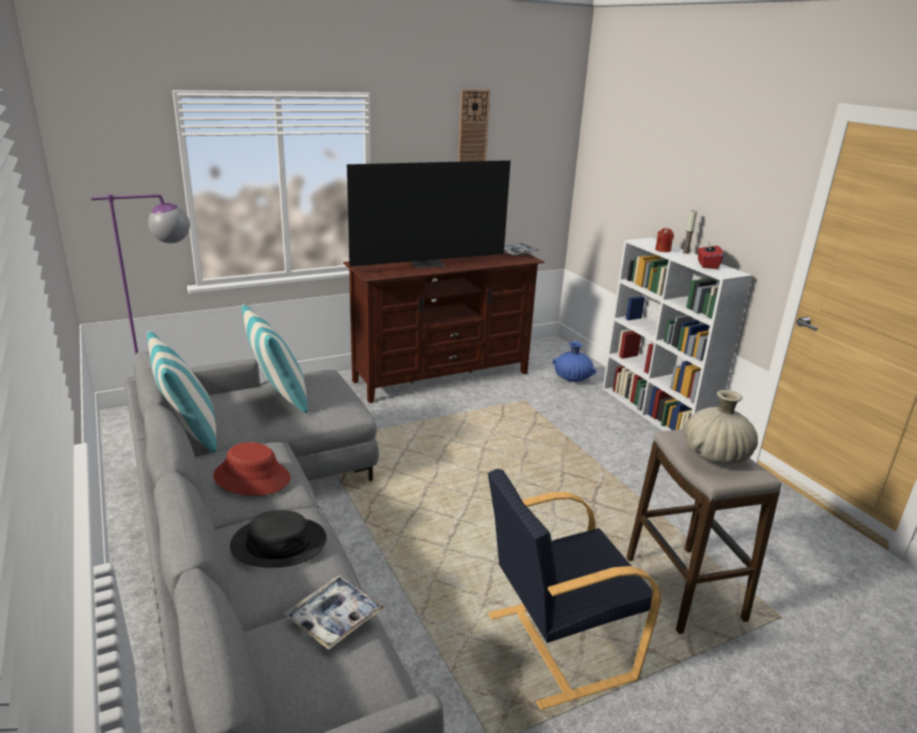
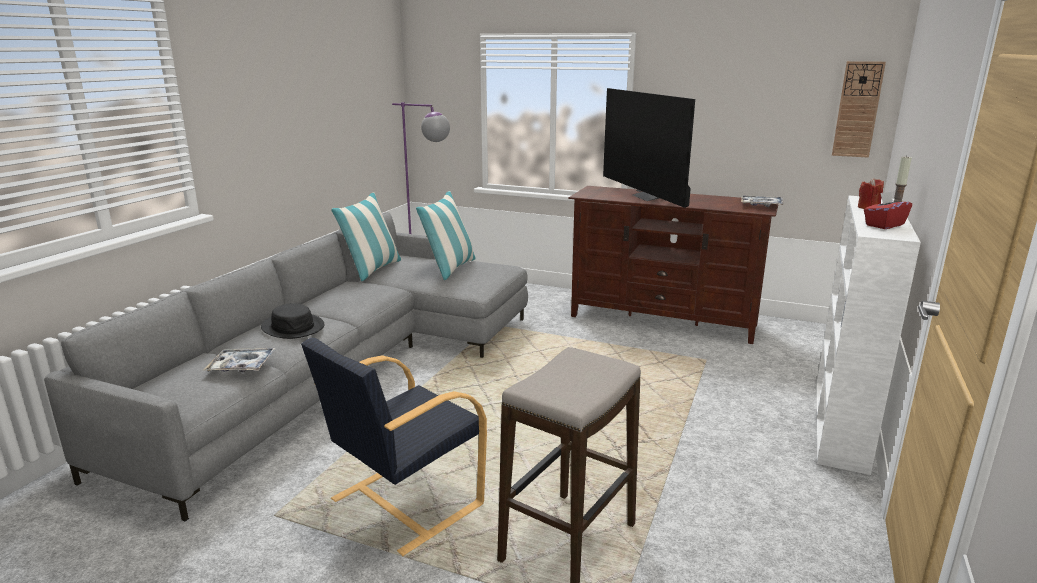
camera: 50 degrees right, 5 degrees down
red hat [213,442,291,496] -> none
television [347,160,511,269] -> television turned 45 degrees clockwise [603,88,695,208]
wall clock [458,90,490,162] -> wall clock moved to [832,61,886,158]
black armchair [488,469,661,710] -> black armchair turned 75 degrees counterclockwise [301,338,487,557]
blue vase [553,341,597,382] -> none
beige vase [684,390,758,464] -> none

